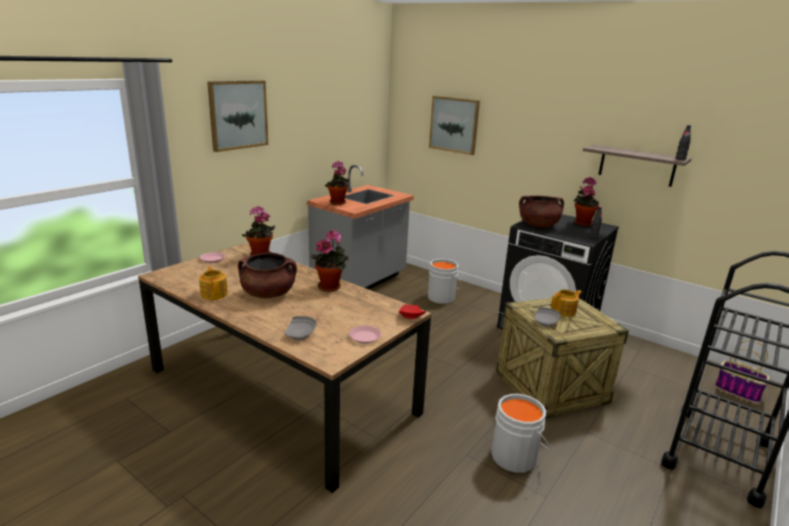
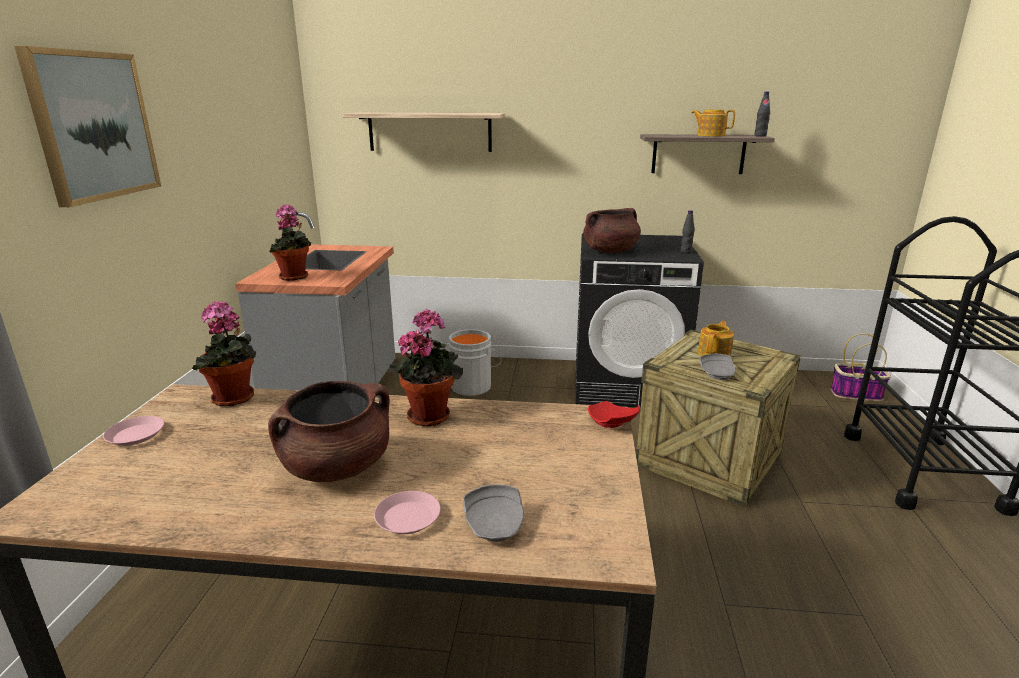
camera: 30 degrees left, 0 degrees up
teapot [199,267,228,300] -> teapot moved to [692,109,735,137]
pink plate [349,326,381,343] -> pink plate moved to [374,491,441,534]
picture [429,96,480,155] -> shelf [342,113,505,152]
grey bucket [492,394,551,473] -> none
potted plant [573,177,599,226] -> none

